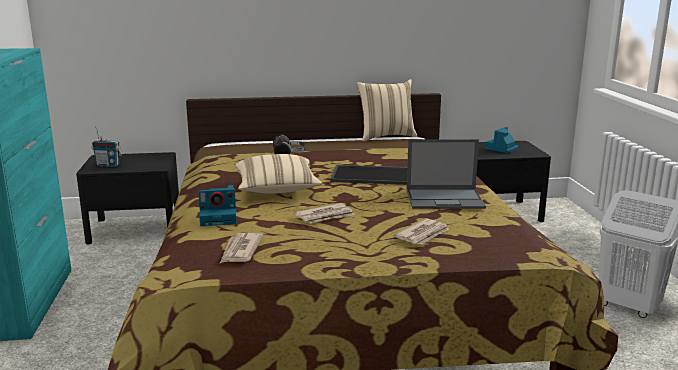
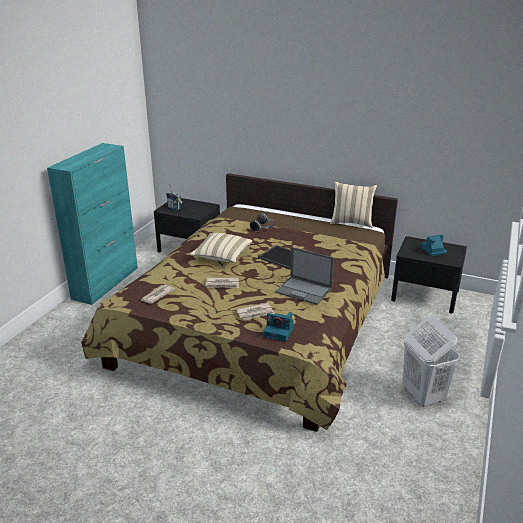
camera: 30 degrees right, 10 degrees up
camera [199,185,236,226] -> camera moved to [263,312,294,342]

